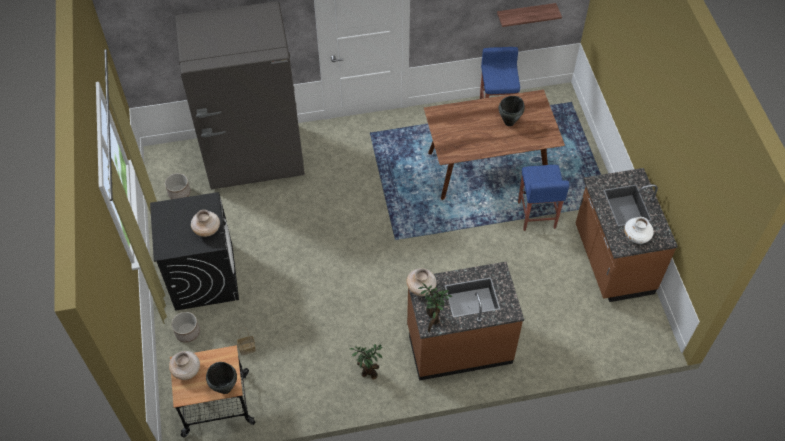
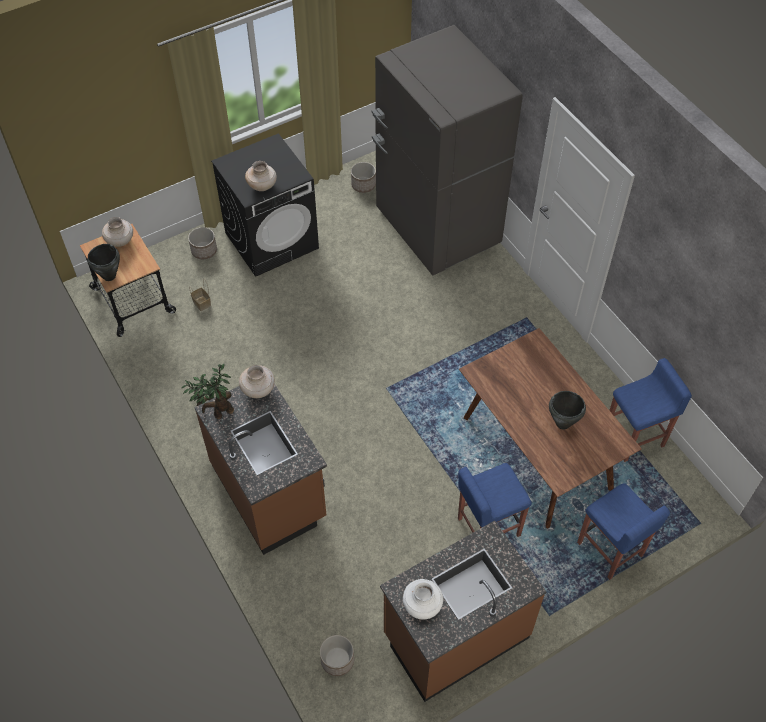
camera: 70 degrees right, 0 degrees up
shelf [497,3,562,27] -> none
none -> planter [320,635,354,676]
none -> blue stool [577,483,670,580]

